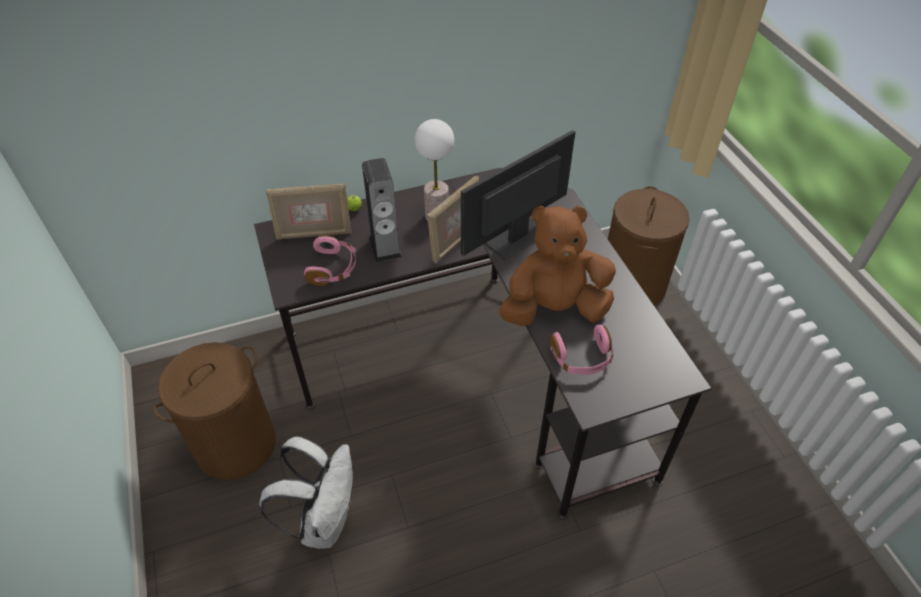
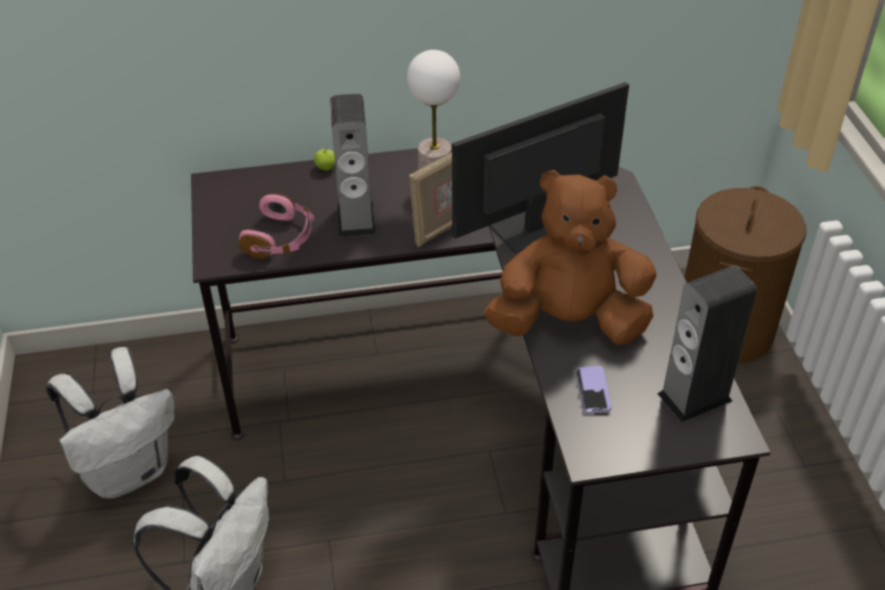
camera: 10 degrees right, 5 degrees down
brown laundry basket [153,342,276,480] -> white backpack [46,347,175,498]
picture frame [266,183,352,240] -> none
pink headphones [550,324,613,375] -> phone [576,366,612,414]
none -> speaker [658,265,757,423]

